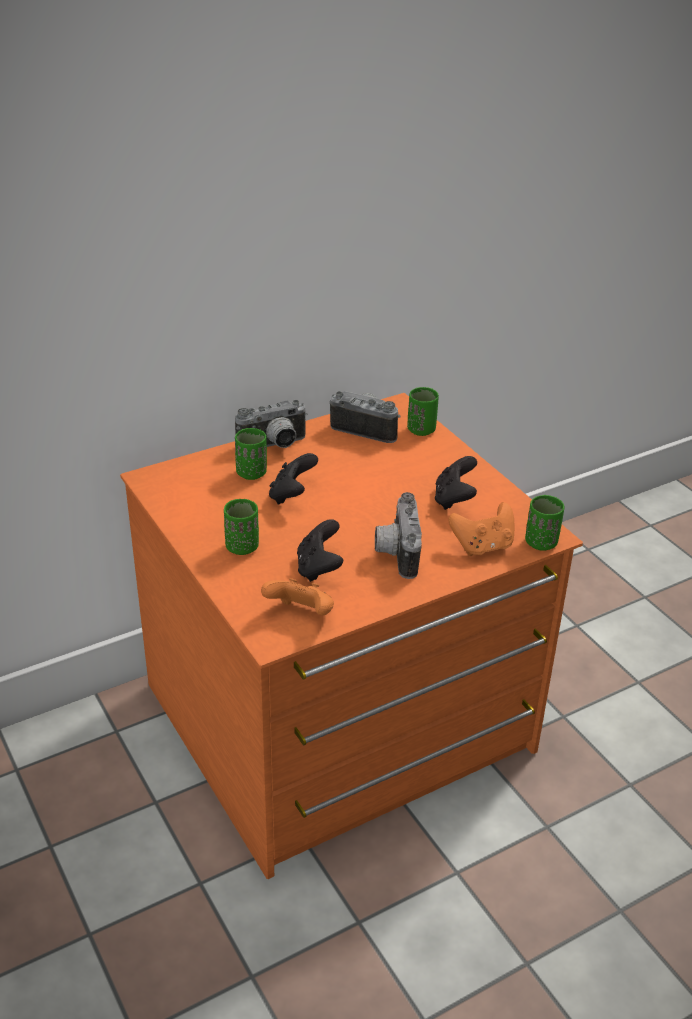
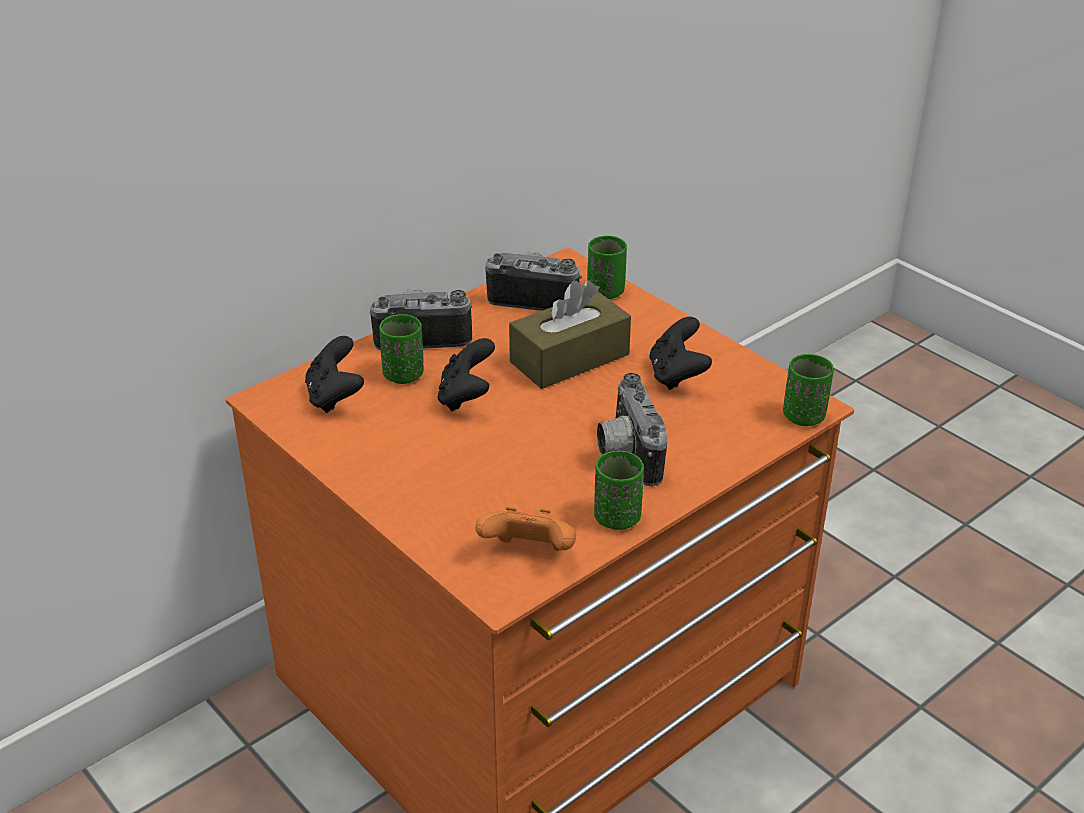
camera: 10 degrees left, 0 degrees up
green cup [224,499,259,555] -> green cup moved to [594,450,644,530]
camera [235,400,308,448] -> camera turned 150 degrees counterclockwise [370,289,472,350]
black game controller [297,519,343,582] -> black game controller moved to [305,336,364,413]
orange game controller [449,502,515,556] -> none
none -> brown tissue box [509,280,631,389]

